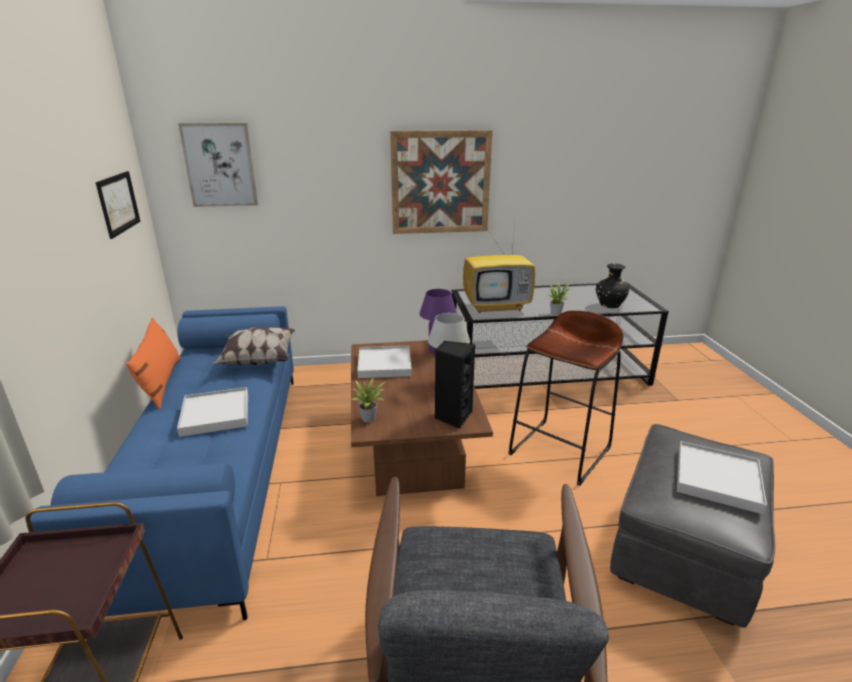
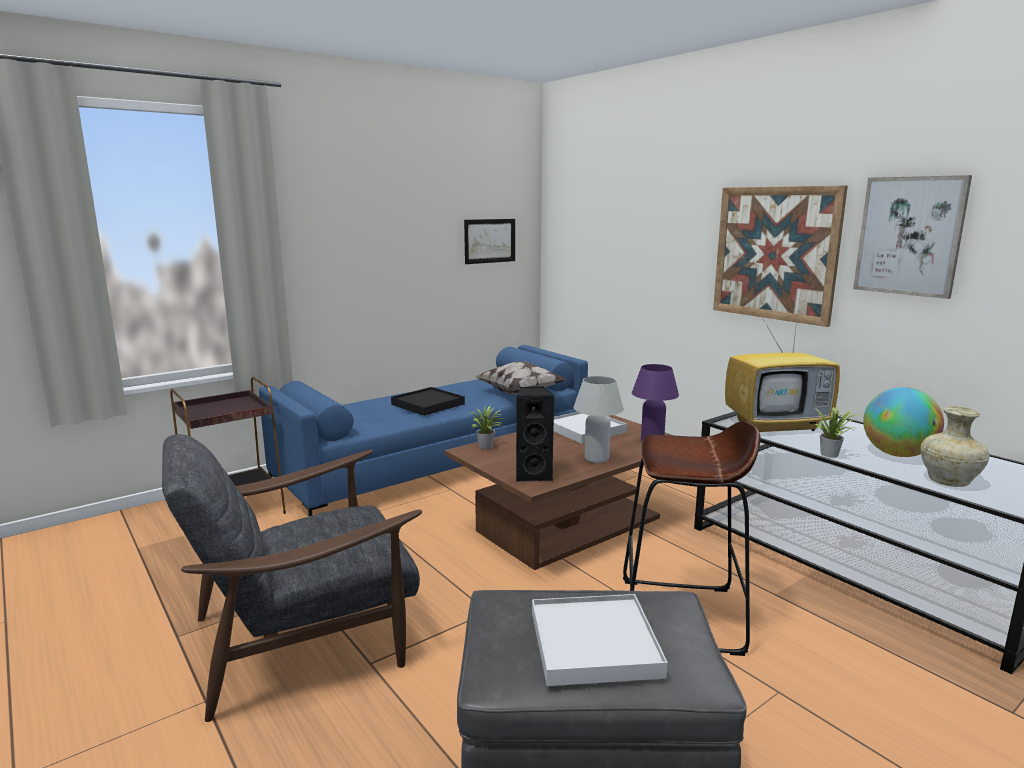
camera: 60 degrees right, 10 degrees down
orange pillow [126,318,181,409] -> none
white tray [177,387,248,437] -> black tray [391,387,465,416]
picture [178,123,258,207] -> picture moved to [853,175,972,299]
television [463,223,535,313] -> television turned 60 degrees counterclockwise [725,305,840,432]
black vase [596,263,629,308] -> beige vase [921,406,990,487]
none -> globe [863,387,944,457]

